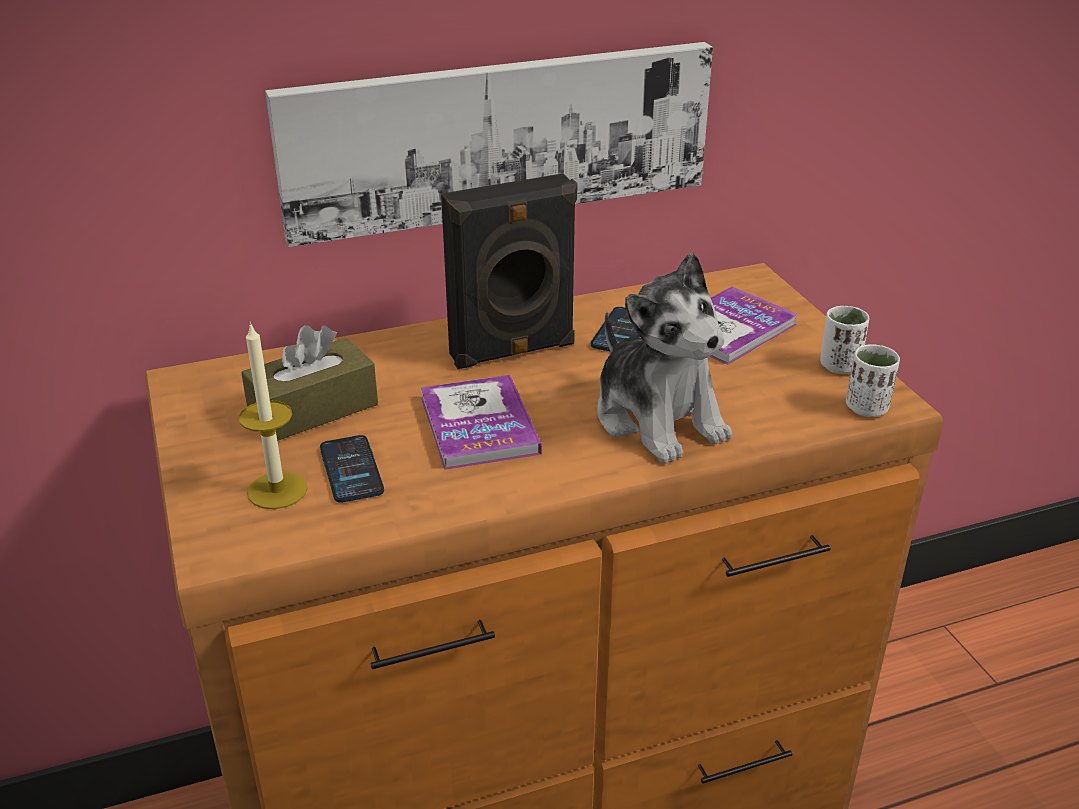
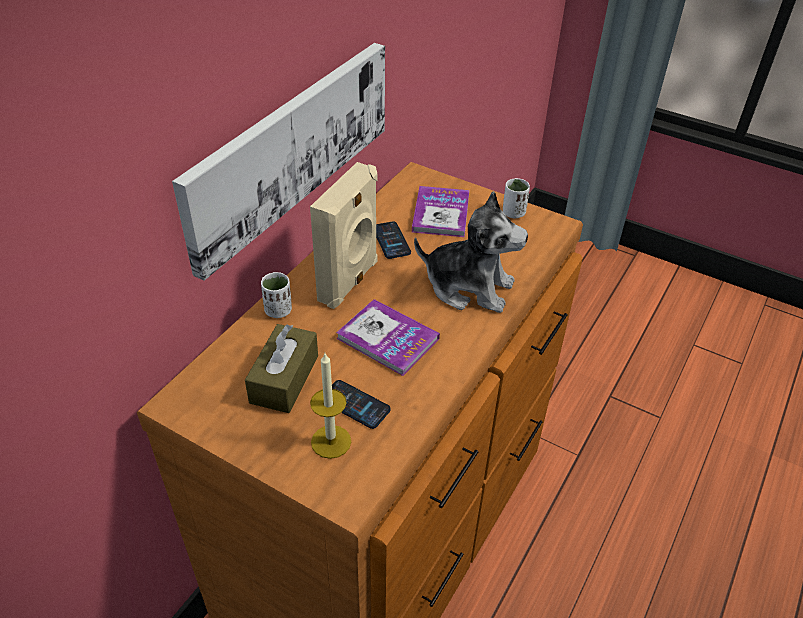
camera: 40 degrees left, 10 degrees up
black speaker [441,174,577,369] -> beige speaker [310,162,378,309]
white cup [846,344,900,417] -> white cup moved to [261,272,292,318]

